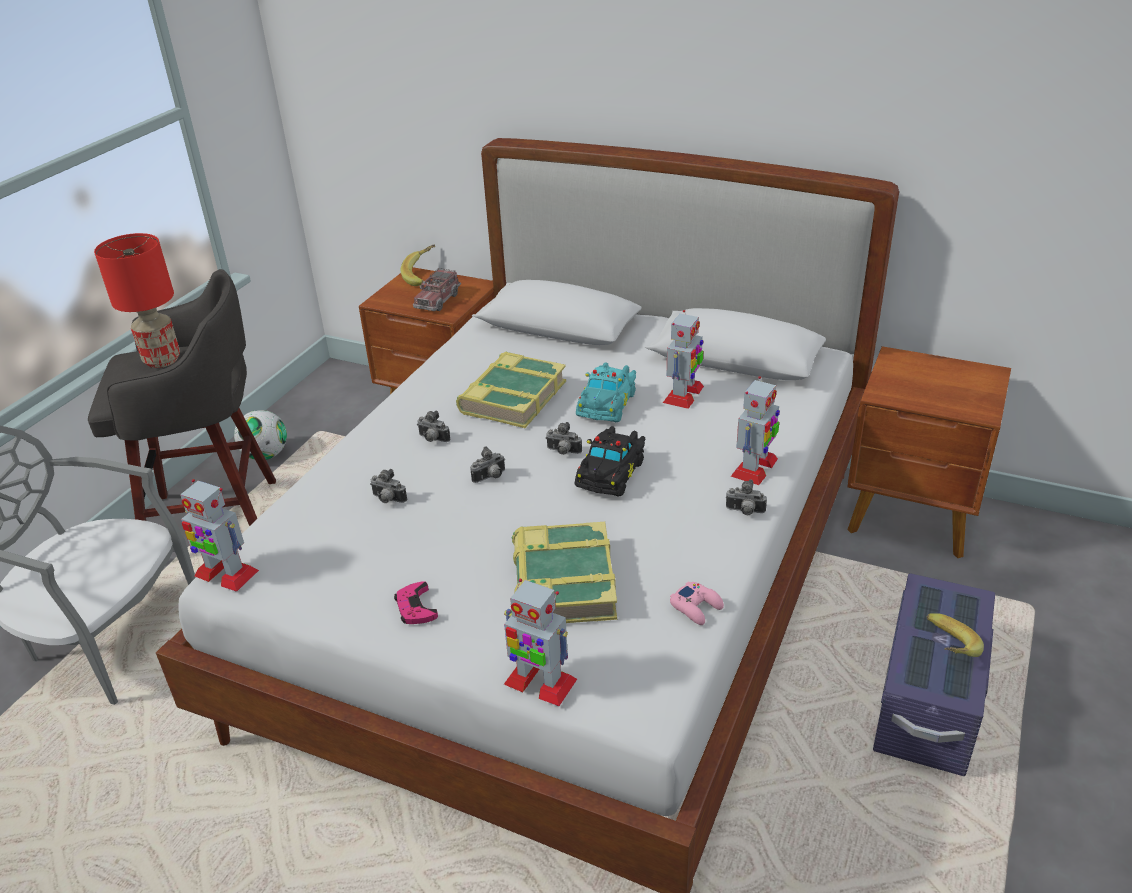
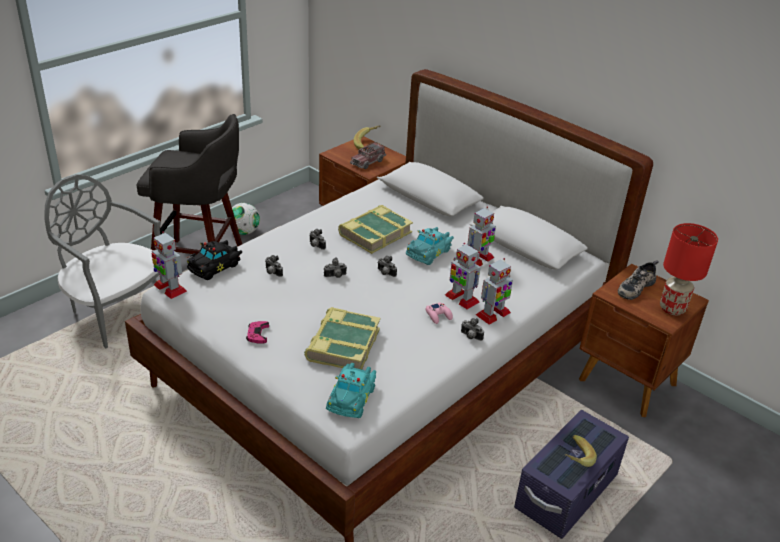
camera: 15 degrees right, 0 degrees up
red table lamp [94,233,180,368] -> red table lamp moved to [660,223,718,316]
toy robot [504,578,577,706] -> toy robot moved to [445,243,481,310]
black toy car [574,426,645,496] -> black toy car moved to [187,240,242,280]
pink game controller [670,581,724,625] -> pink game controller moved to [426,302,453,324]
none -> turquoise toy car [326,363,376,418]
none -> shoe [618,260,659,300]

